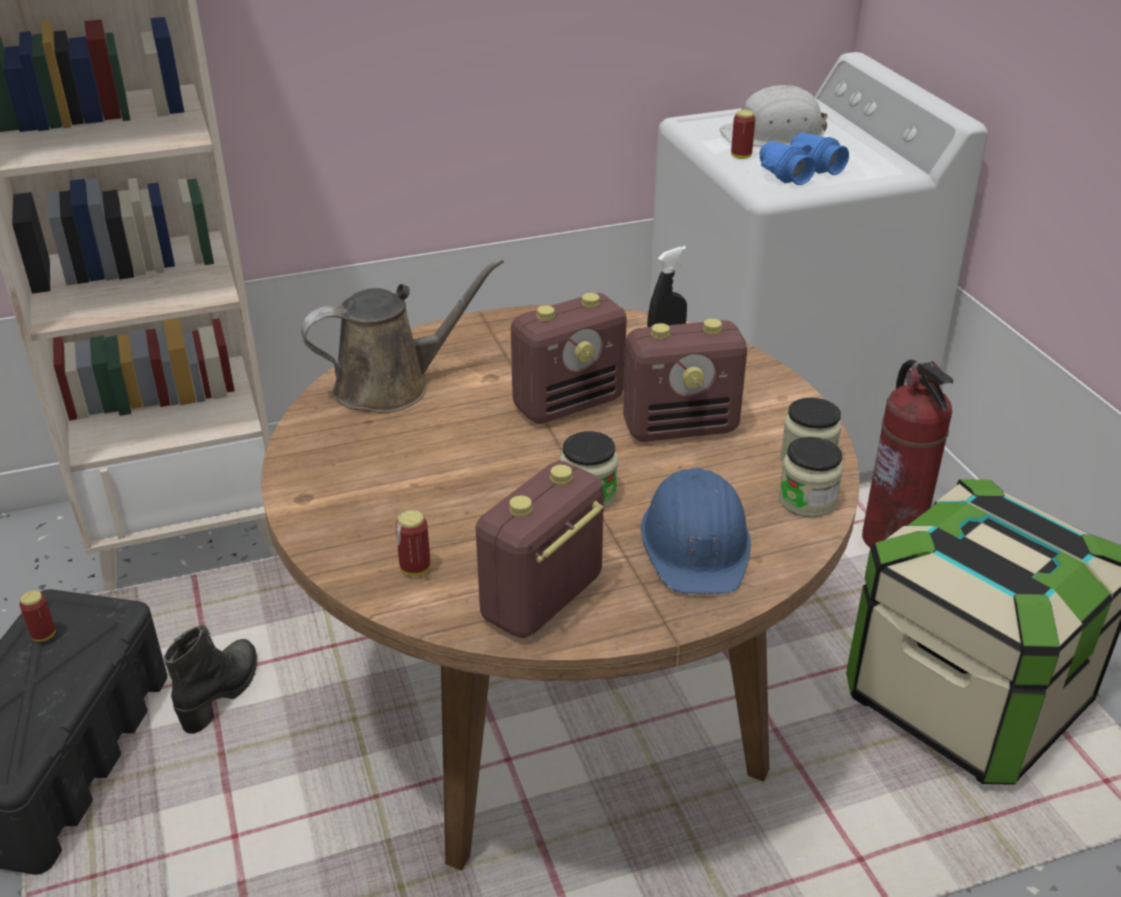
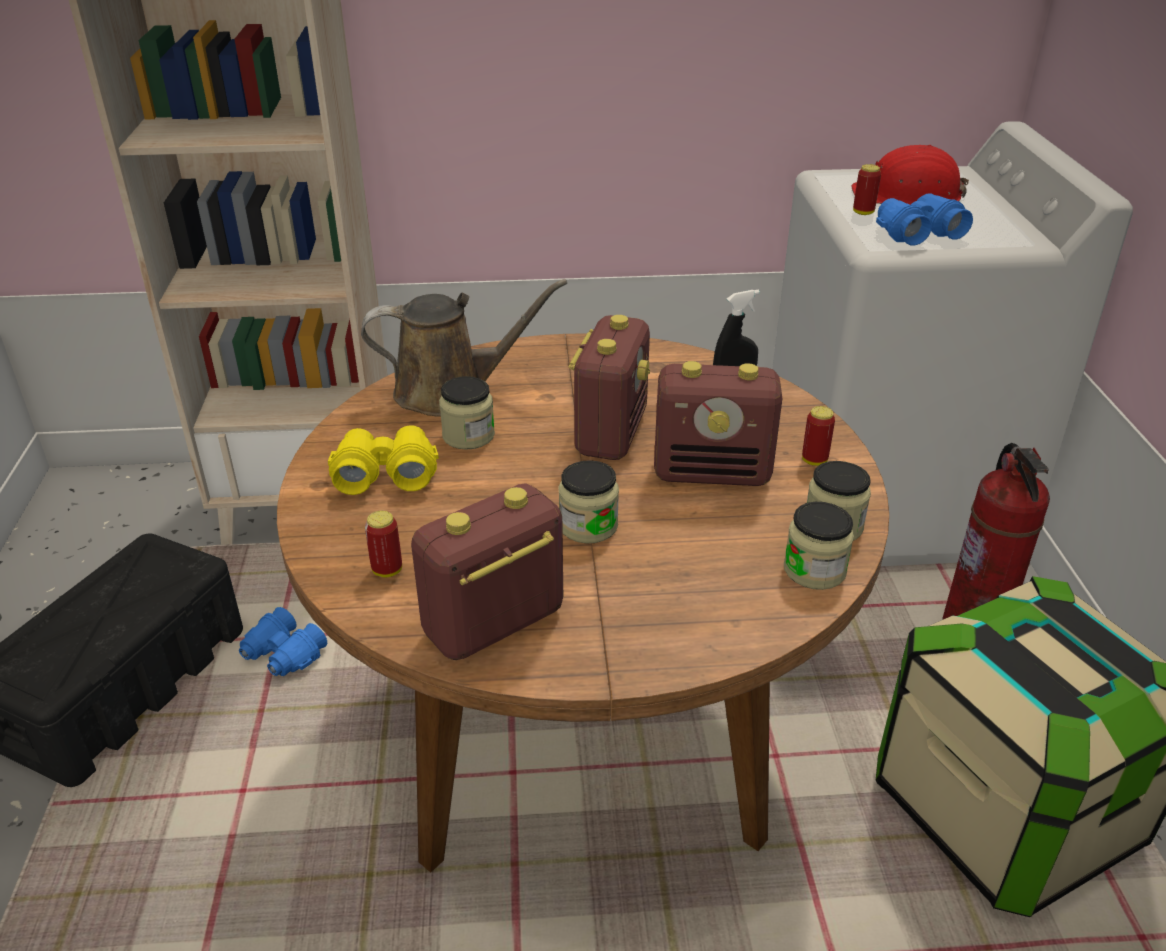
camera: 15 degrees right, 0 degrees up
can [20,590,55,642] -> can moved to [802,406,835,466]
black boot [164,625,257,734] -> blue binoculars [239,607,327,676]
radio [511,293,627,424] -> radio turned 60 degrees counterclockwise [569,315,650,460]
blue hard hat [641,468,751,594] -> none
white hard hat [720,84,828,147] -> red hard hat [851,145,969,205]
none -> yellow binoculars [328,425,439,495]
none -> jar [439,376,495,450]

